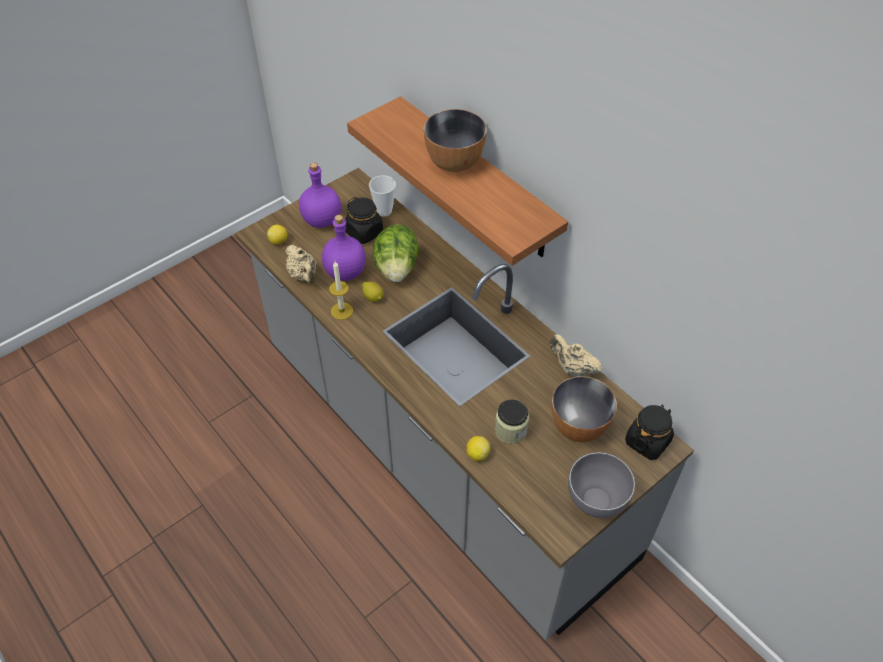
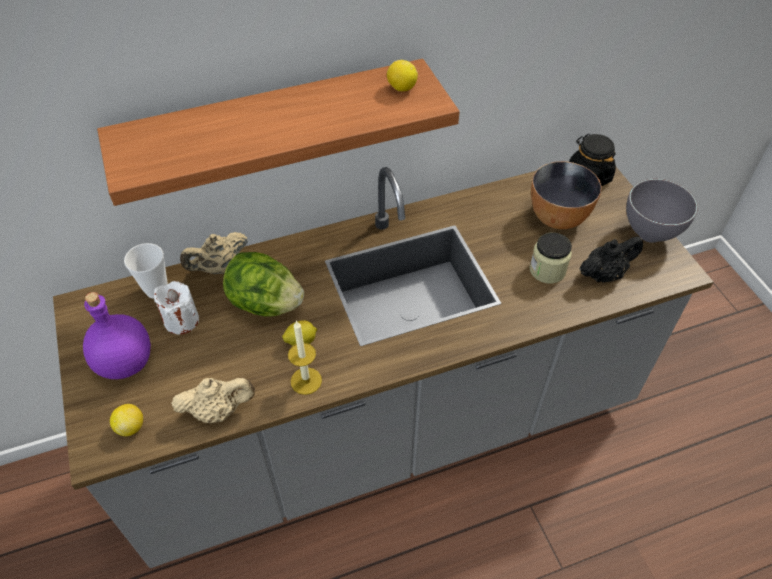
camera: 70 degrees left, 0 degrees up
purple bottle [322,215,366,281] -> none
black jar [345,197,383,244] -> white candle [154,281,199,334]
bowl [424,109,487,172] -> none
lemon [466,436,490,461] -> lemon moved to [387,60,418,91]
beige teapot [550,334,602,377] -> beige teapot moved to [180,232,248,274]
none -> black teapot [580,236,643,282]

